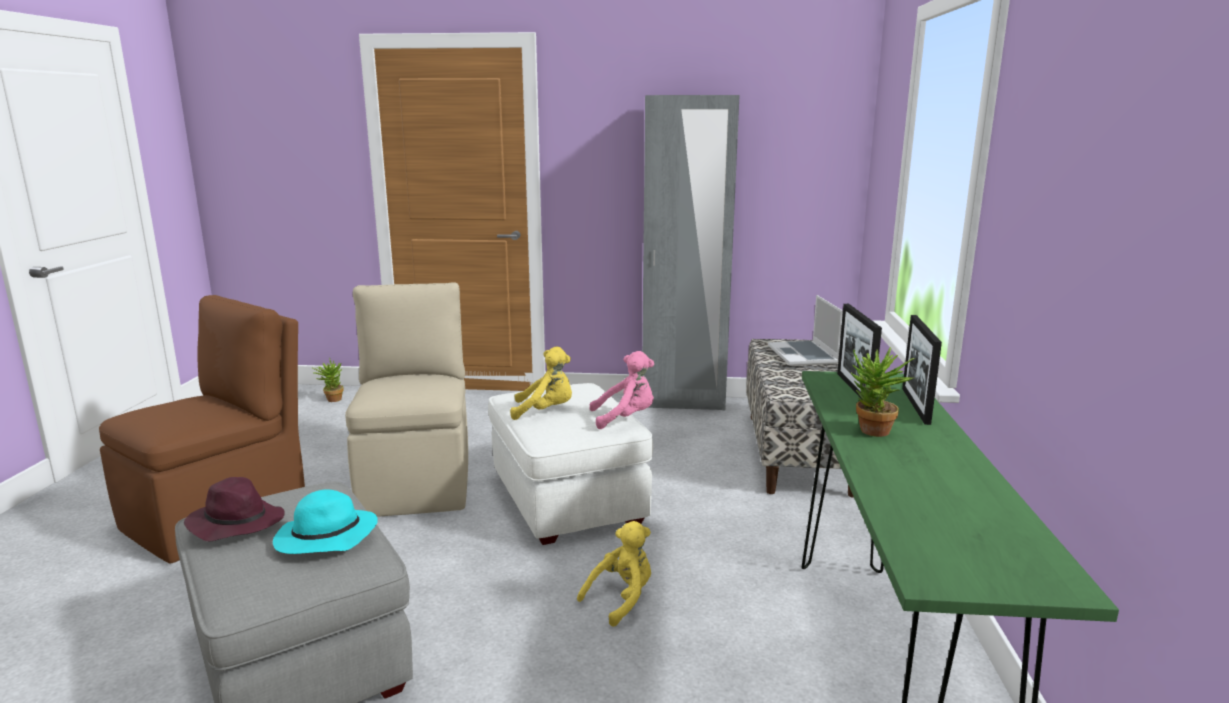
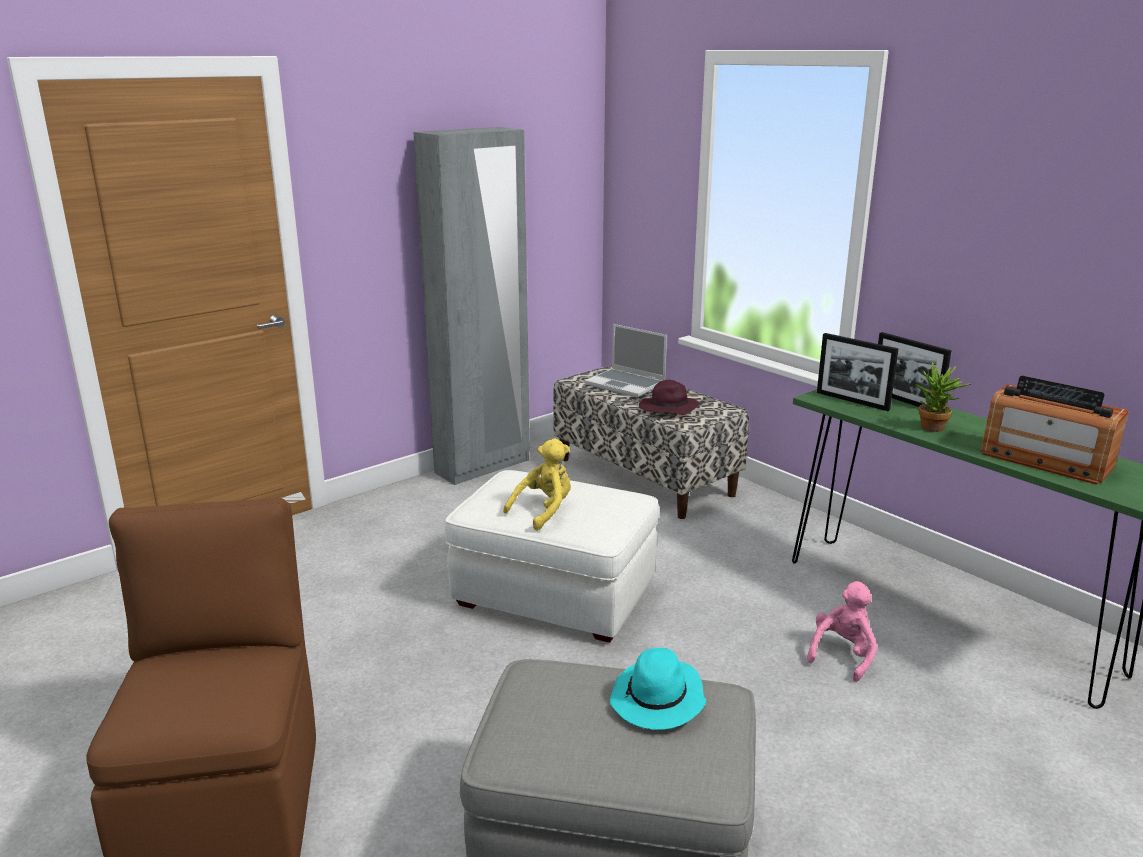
camera: 45 degrees left, 5 degrees up
purple hat [184,477,285,541] -> purple hat moved to [639,380,699,415]
potted plant [311,358,344,402] -> none
beige chair [345,282,468,517] -> none
yellow plush toy [577,521,651,627] -> none
pink plush toy [590,351,654,429] -> pink plush toy moved to [807,581,877,682]
none -> radio [981,376,1129,485]

